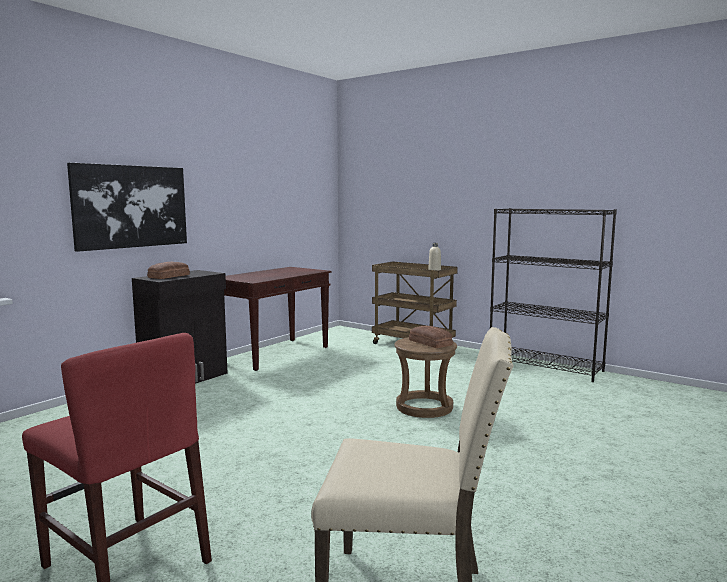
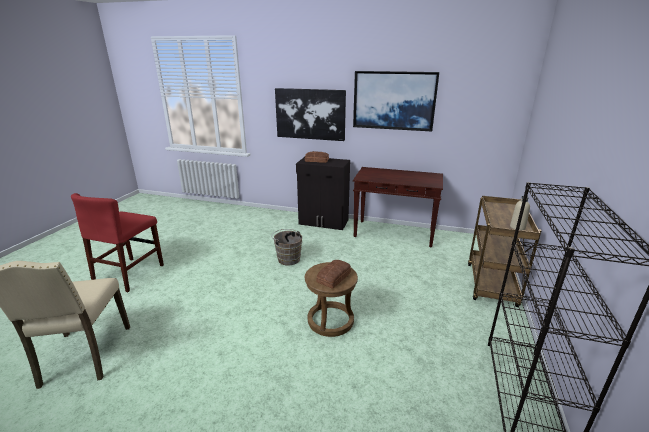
camera: 70 degrees right, 15 degrees up
none -> brown bucket [272,229,302,265]
none -> picture [353,71,439,131]

